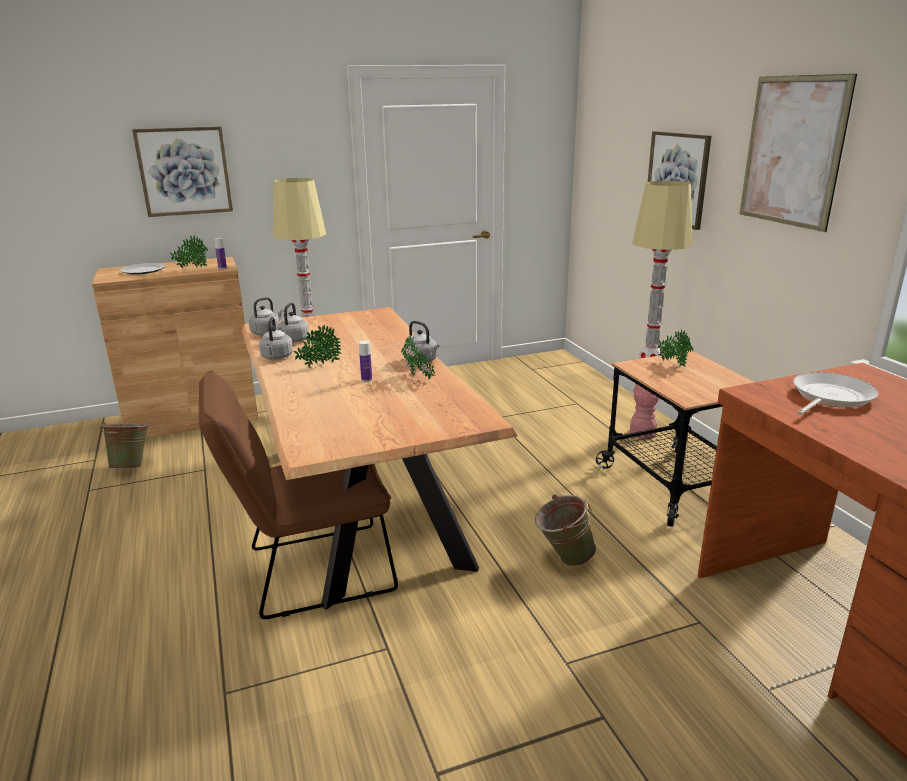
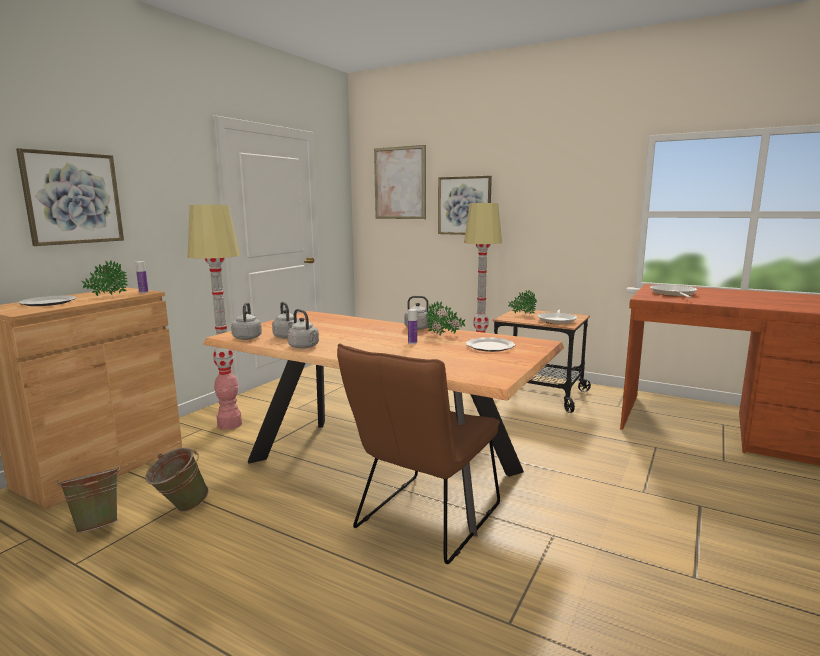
camera: 40 degrees left, 10 degrees down
potted plant [294,325,342,368] -> none
green bucket [535,494,597,566] -> green bucket moved to [145,447,209,512]
picture [739,74,857,232] -> picture moved to [374,145,426,219]
none -> plate [466,337,515,352]
none -> frying pan [538,310,577,324]

